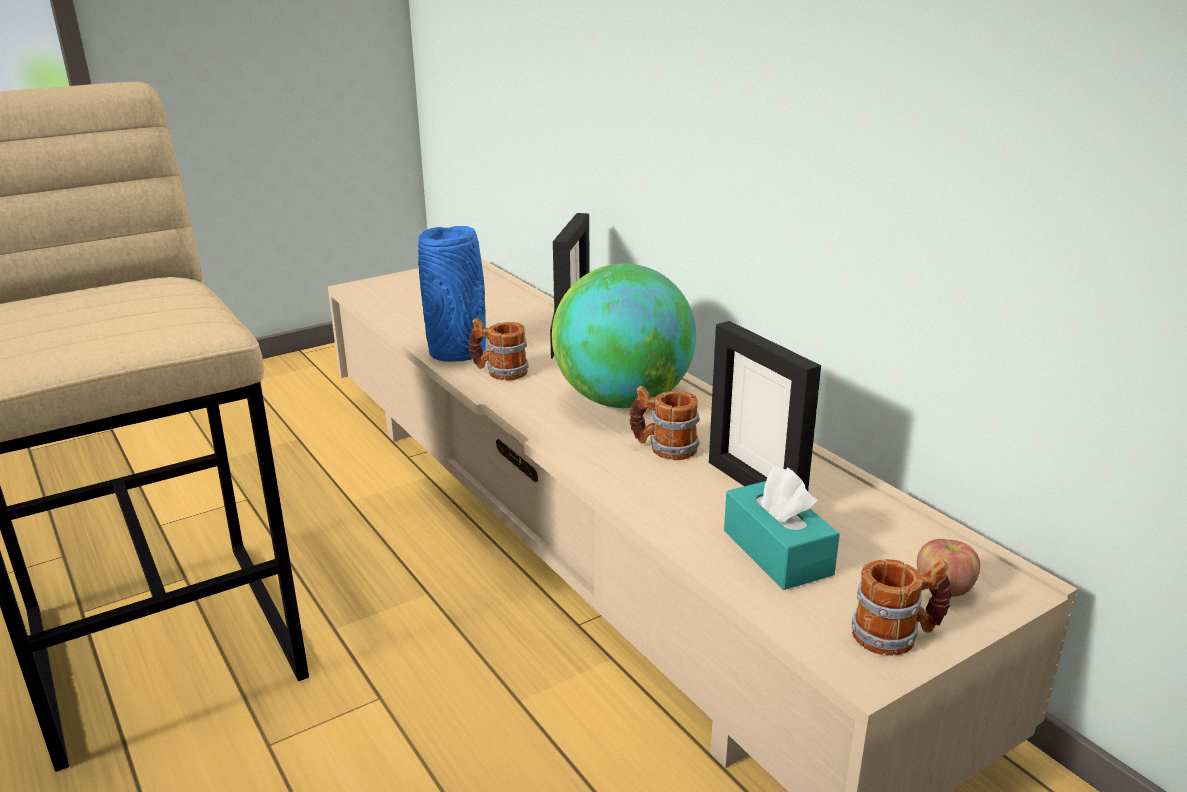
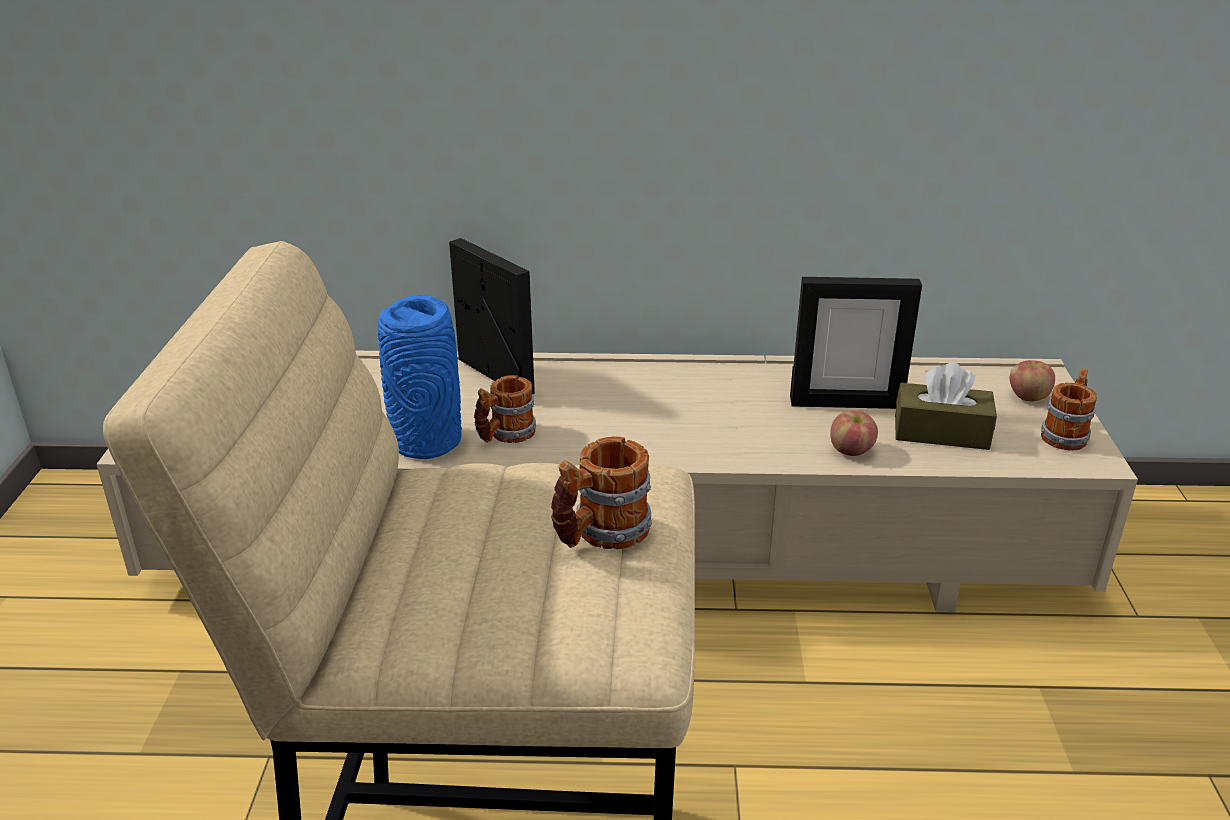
camera: 55 degrees left, 5 degrees up
globe [552,263,696,408] -> none
mug [629,386,700,460] -> mug moved to [551,436,652,550]
turquoise tissue box [724,466,840,590] -> brown tissue box [895,363,997,450]
none -> apple [830,410,878,456]

